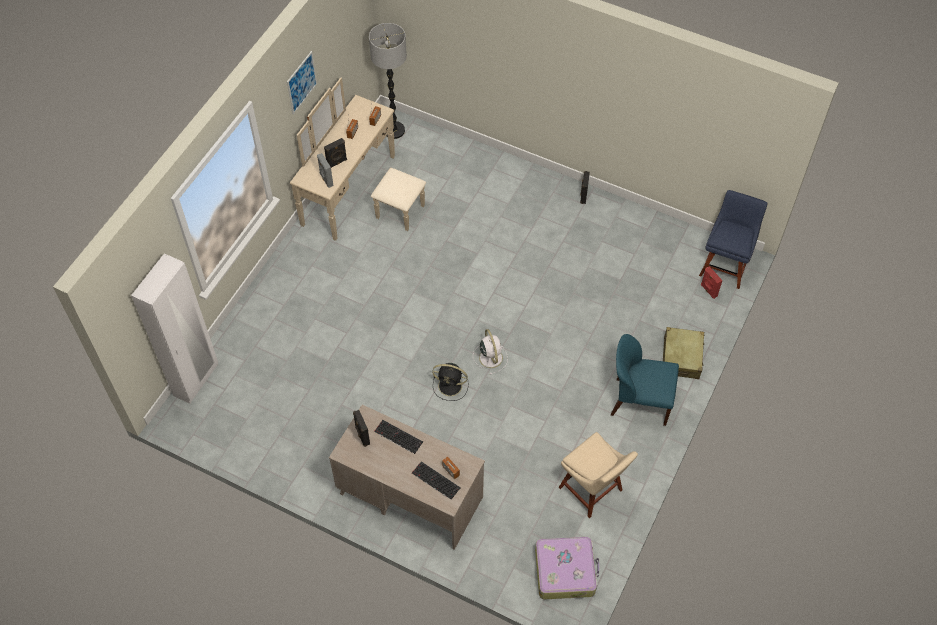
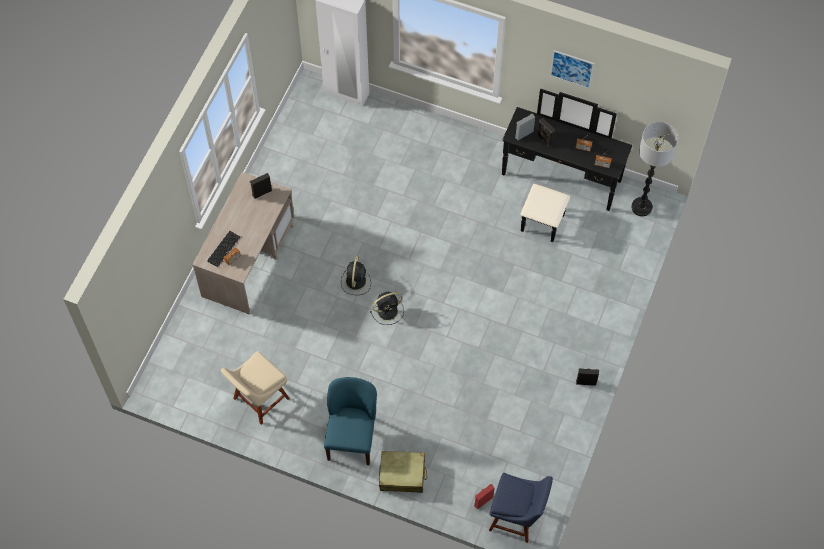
camera: 85 degrees right, 5 degrees up
beige dresser [290,77,426,241] -> black dresser [502,89,633,242]
keyboard [374,420,423,454] -> none
white fan [473,329,508,375] -> black fan [370,292,404,325]
suitcase [535,537,599,599] -> none

